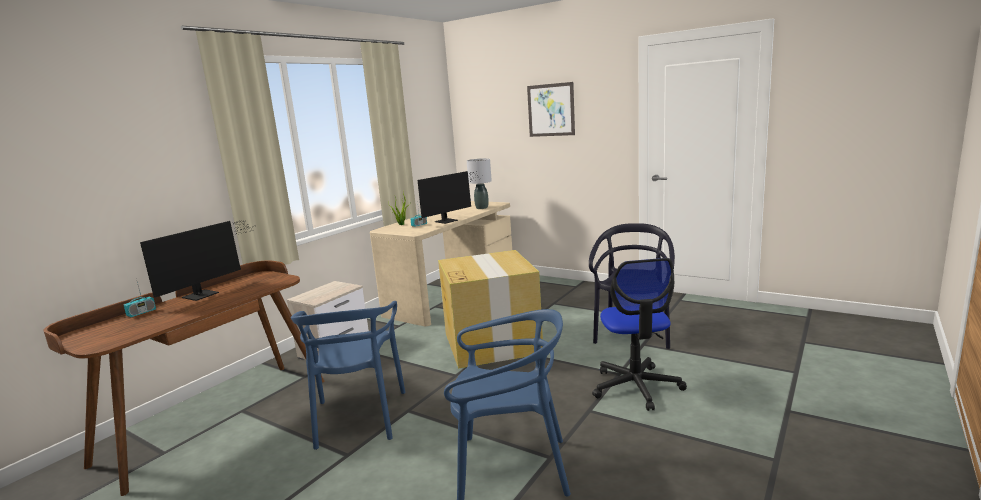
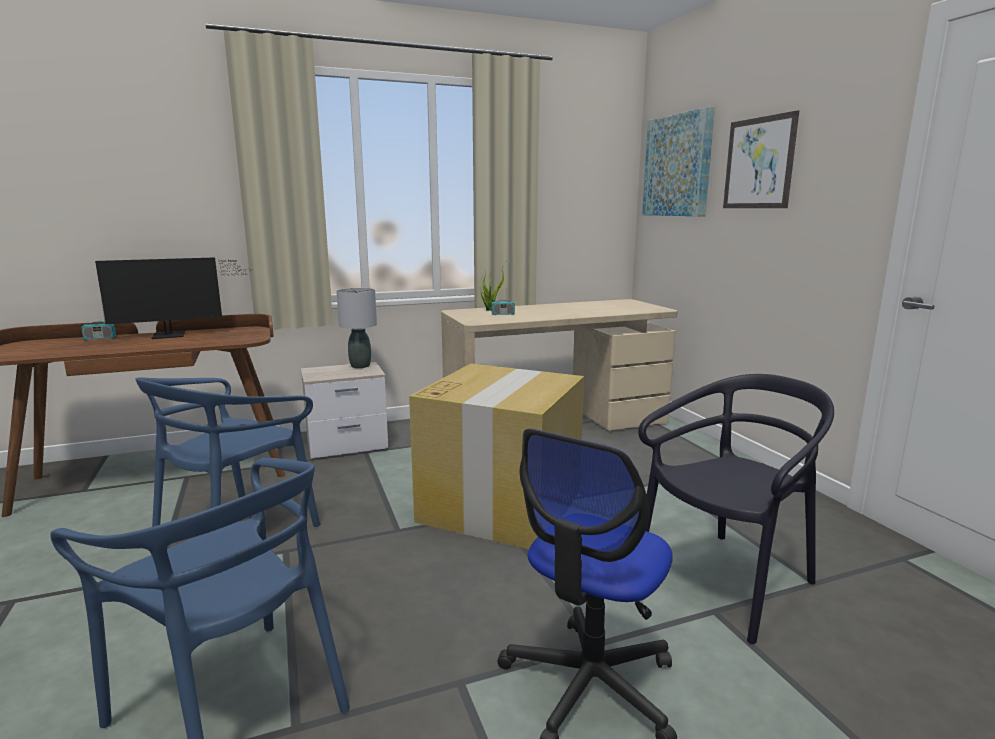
camera: 35 degrees right, 0 degrees up
monitor [417,171,482,224] -> none
grey table lamp [467,158,492,209] -> grey table lamp moved to [337,288,377,368]
none -> picture [642,106,715,216]

